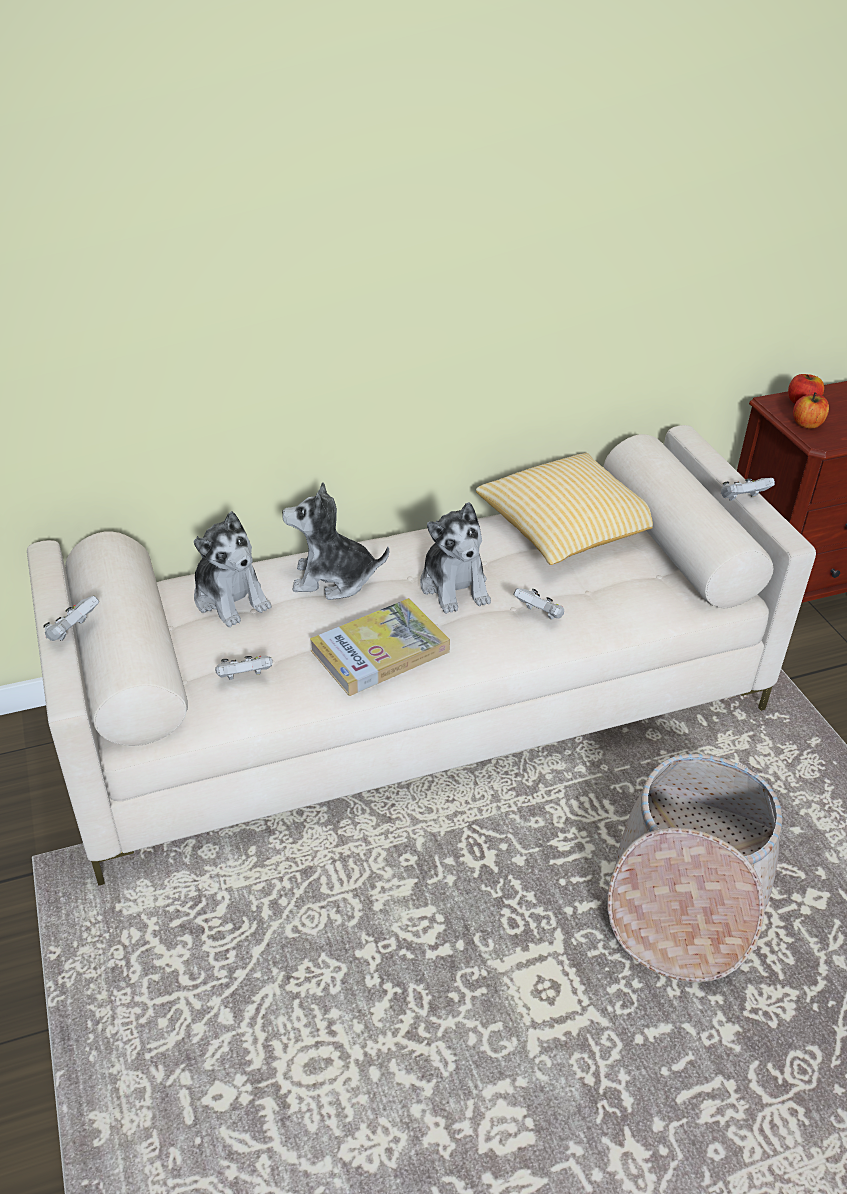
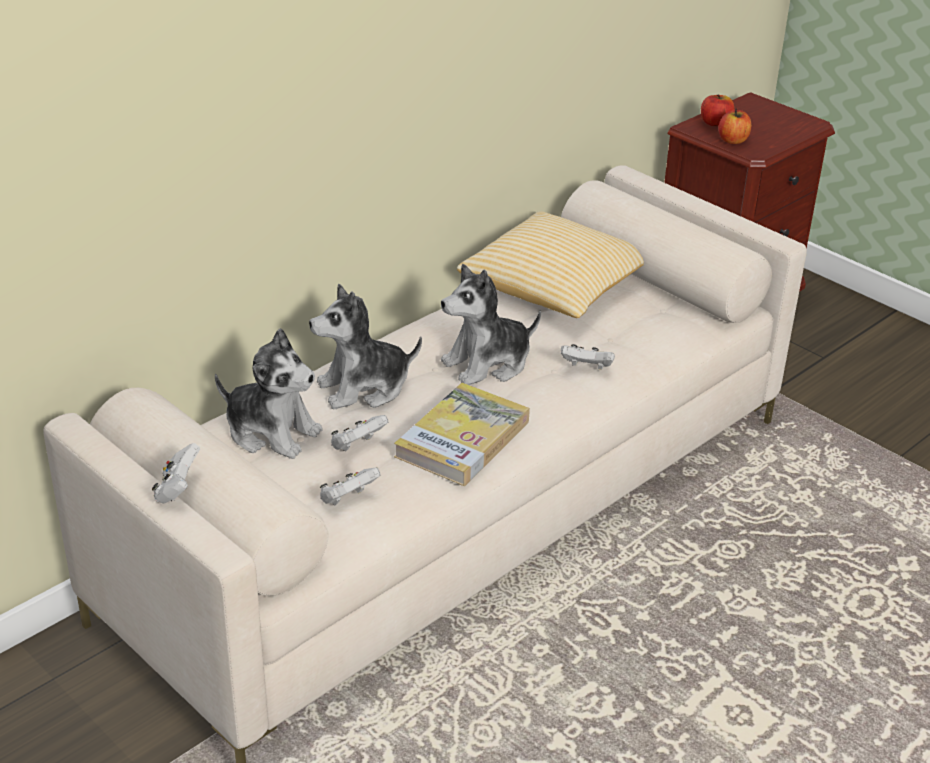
camera: 25 degrees left, 5 degrees down
plush toy [420,502,491,614] -> plush toy turned 105 degrees clockwise [441,264,541,385]
basket [604,754,782,982] -> none
white game controller [720,478,775,501] -> white game controller moved to [331,415,388,451]

